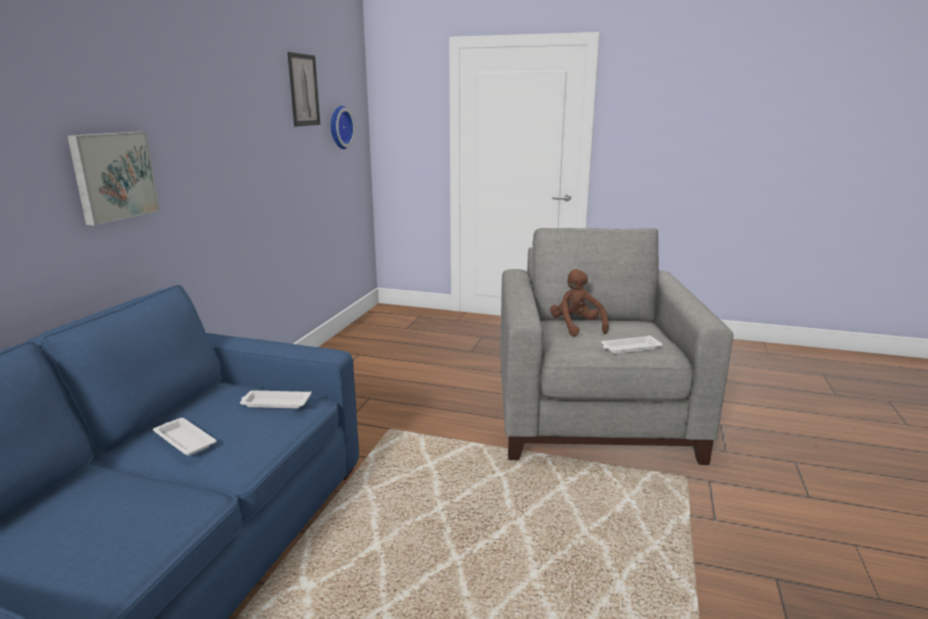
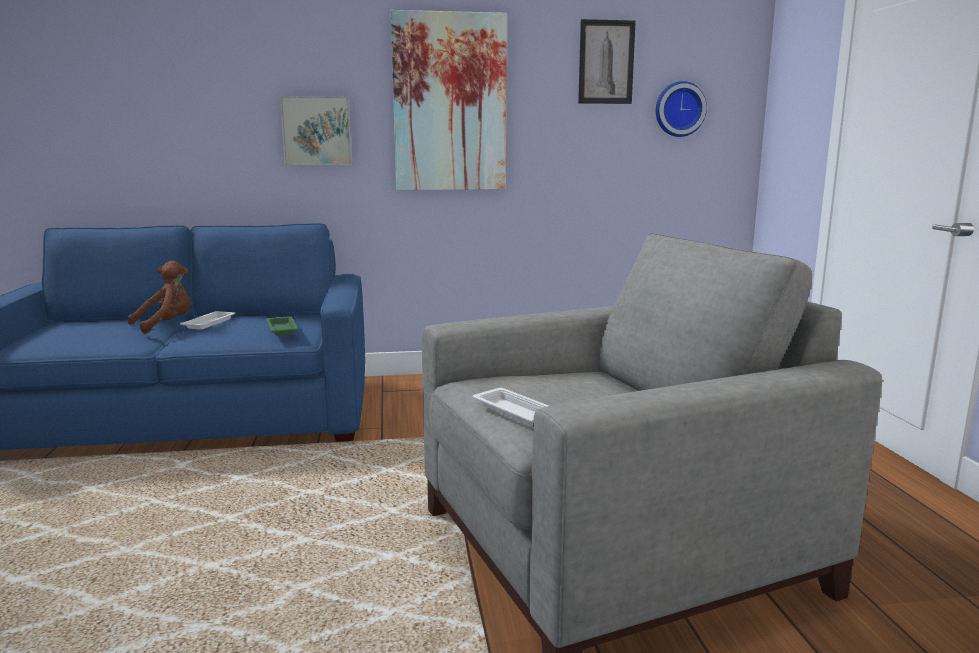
camera: 65 degrees right, 5 degrees down
white tray [240,391,311,408] -> green tray [266,316,299,336]
brown plush toy [550,269,609,337] -> brown plush toy moved to [128,261,191,334]
none -> picture [391,10,507,190]

